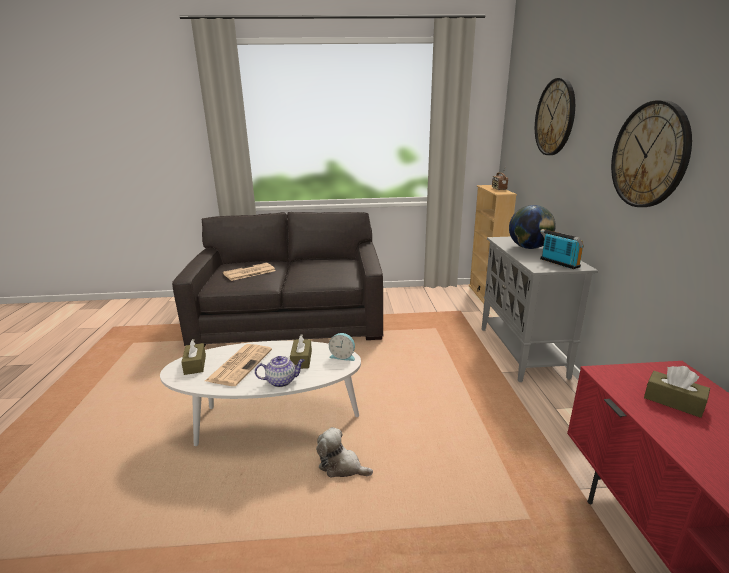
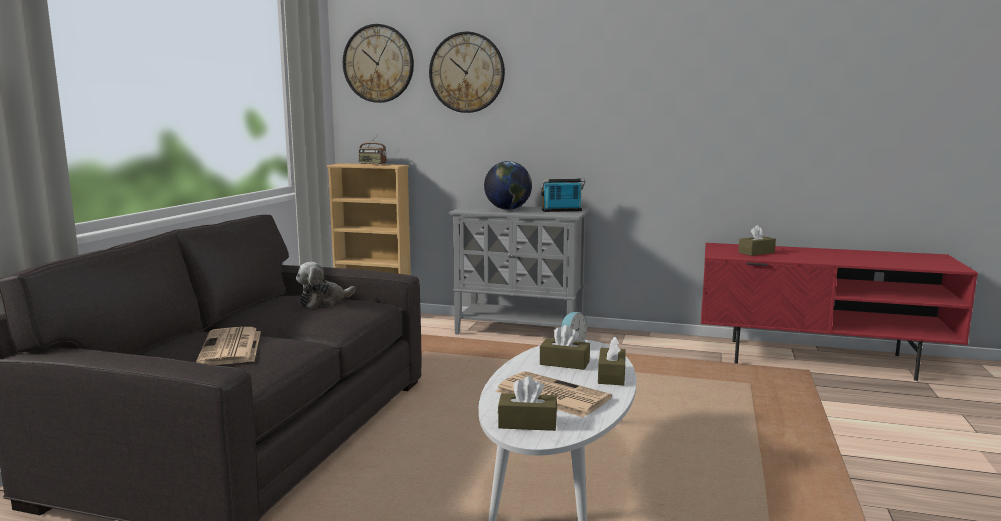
camera: 70 degrees left, 10 degrees down
teapot [255,356,305,387] -> brown tissue box [598,337,626,386]
plush toy [316,427,373,478] -> plush toy moved to [296,262,355,308]
wall clock [611,100,692,207] -> wall clock moved to [343,24,414,103]

